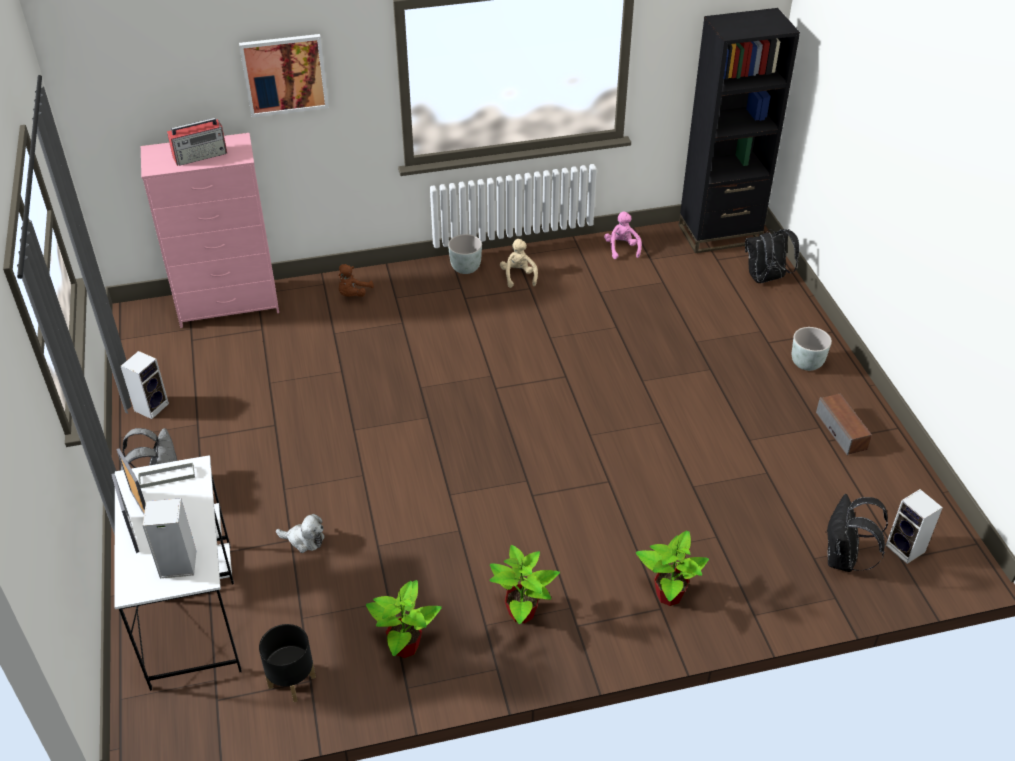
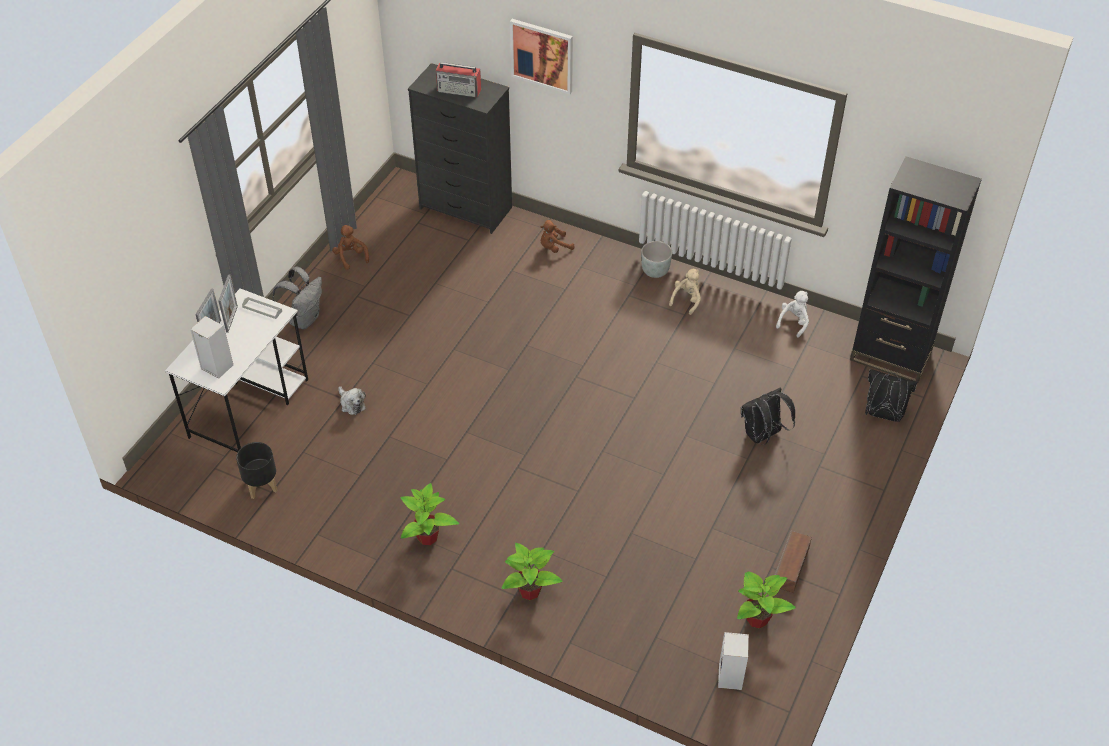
camera: 40 degrees right, 5 degrees up
speaker [121,351,169,419] -> brown plush toy [332,225,369,270]
pink dresser [141,133,279,328] -> black dresser [408,63,512,234]
potted plant [366,580,442,658] -> potted plant moved to [737,571,796,629]
pink plush toy [604,212,642,259] -> white plush toy [776,291,809,338]
grey planter [792,327,832,371] -> none
black backpack [827,494,888,572] -> black backpack moved to [741,387,795,445]

